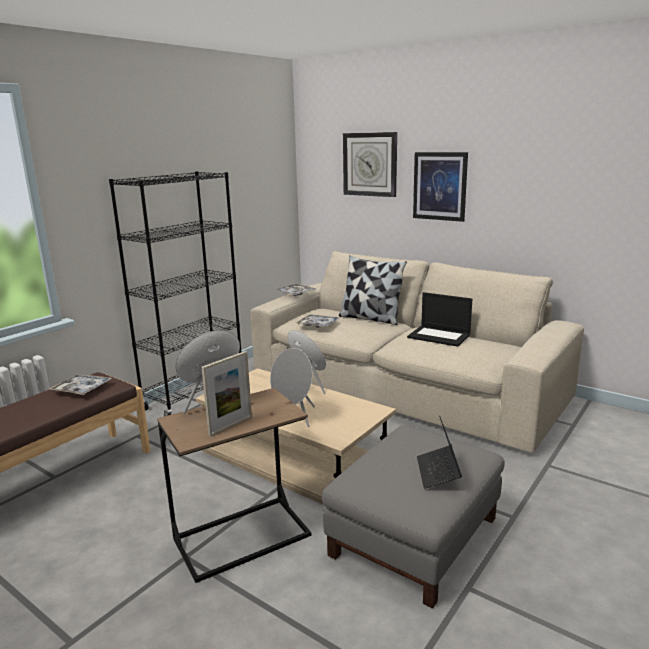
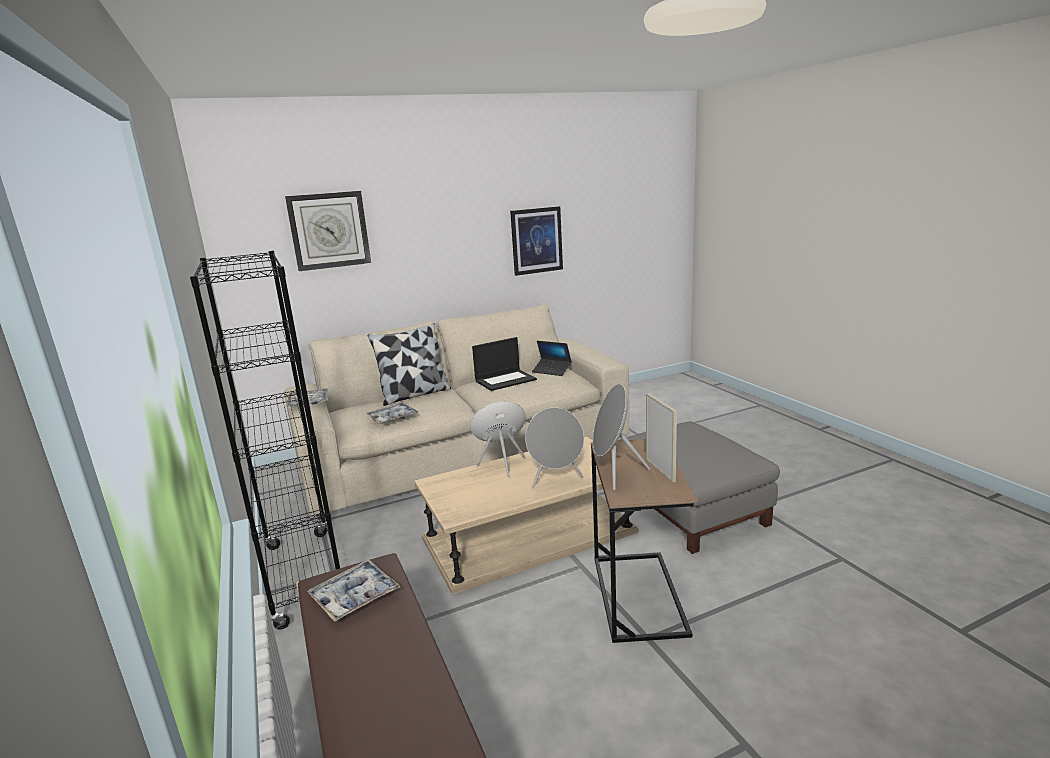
camera: 60 degrees left, 0 degrees up
picture [413,152,468,222] -> picture moved to [510,206,563,276]
laptop [417,416,462,489] -> laptop moved to [532,341,572,376]

